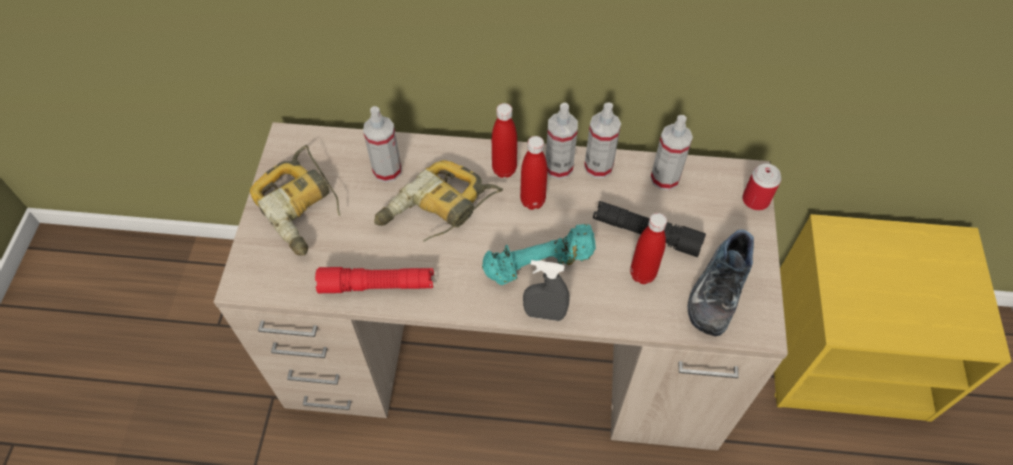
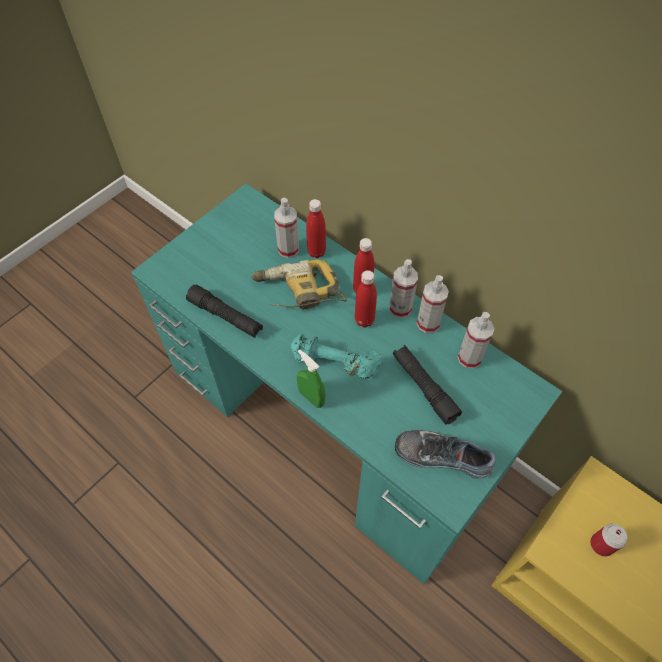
camera: 35 degrees right, 0 degrees up
beige desk [214,122,788,450] -> turquoise desk [131,184,562,584]
power drill [250,145,340,255] -> none
red flashlight [315,267,434,293] -> black flashlight [186,284,263,338]
grey spray bottle [523,260,570,321] -> green spray bottle [297,350,326,408]
red bottle [630,213,667,284] -> red bottle moved to [306,199,326,258]
shoe [687,230,754,336] -> shoe turned 45 degrees clockwise [395,430,496,478]
can [742,163,781,210] -> can moved to [590,524,627,557]

